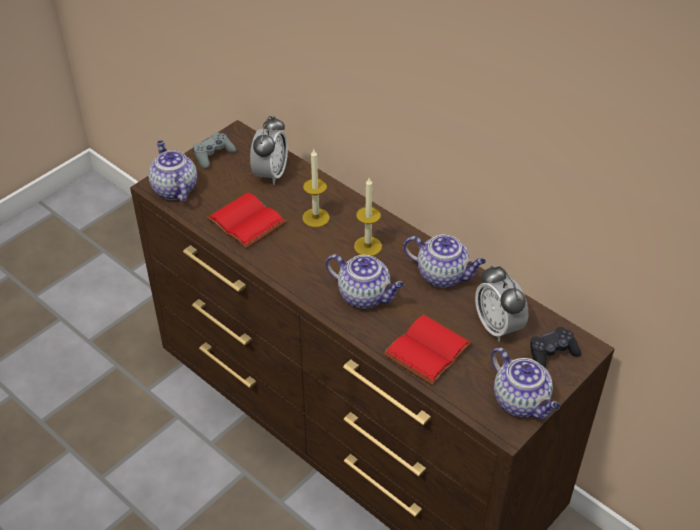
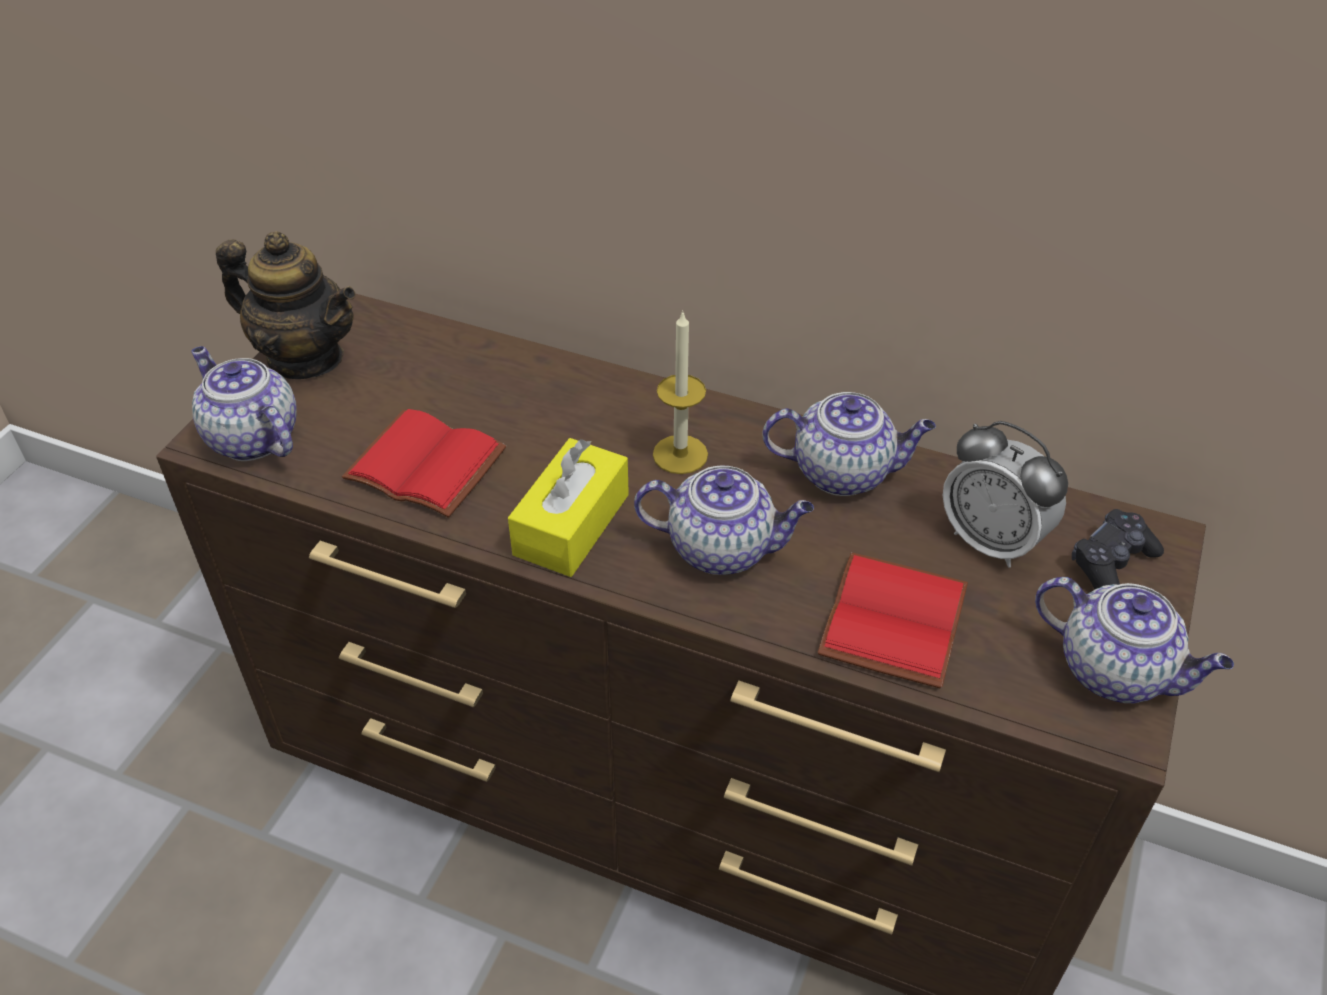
camera: 20 degrees left, 0 degrees up
grey game controller [193,132,236,169] -> teapot [216,231,356,379]
alarm clock [250,116,288,185] -> none
candle [302,149,330,227] -> none
none -> yellow tissue box [508,438,629,577]

